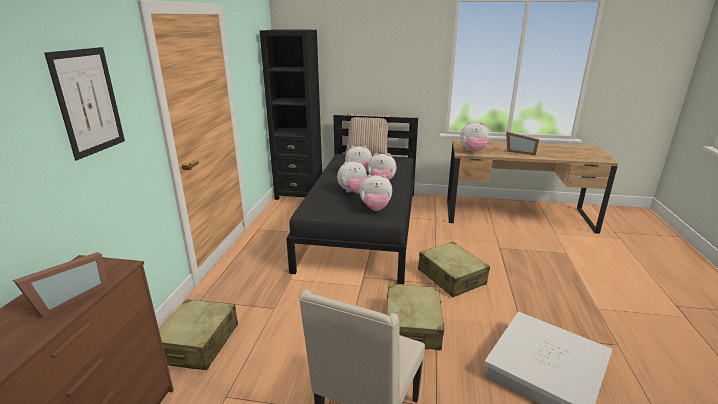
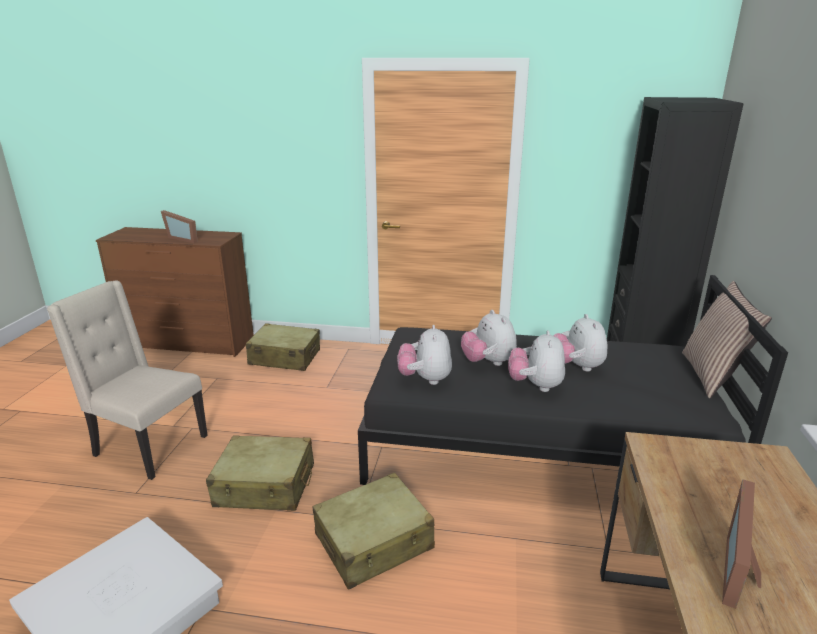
camera: 90 degrees right, 0 degrees up
picture [44,47,125,160] -> none
plush toy [460,122,488,152] -> none

